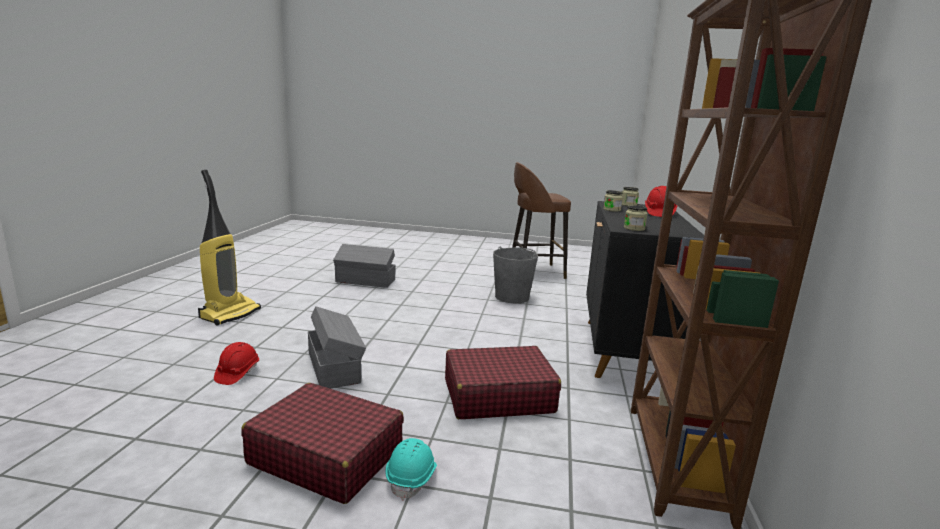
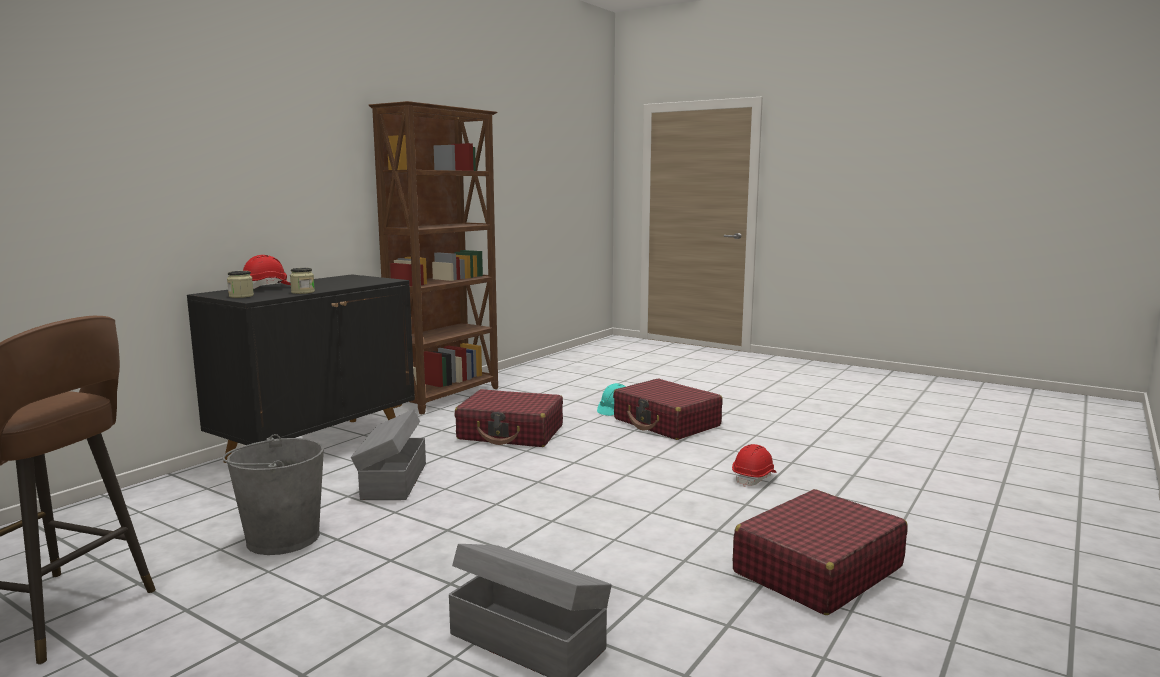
camera: 155 degrees left, 5 degrees down
vacuum cleaner [198,170,261,326] -> red suitcase [733,489,908,615]
grey storage box [308,306,366,388] -> grey storage box moved to [351,409,426,500]
jar [624,205,648,231] -> none

